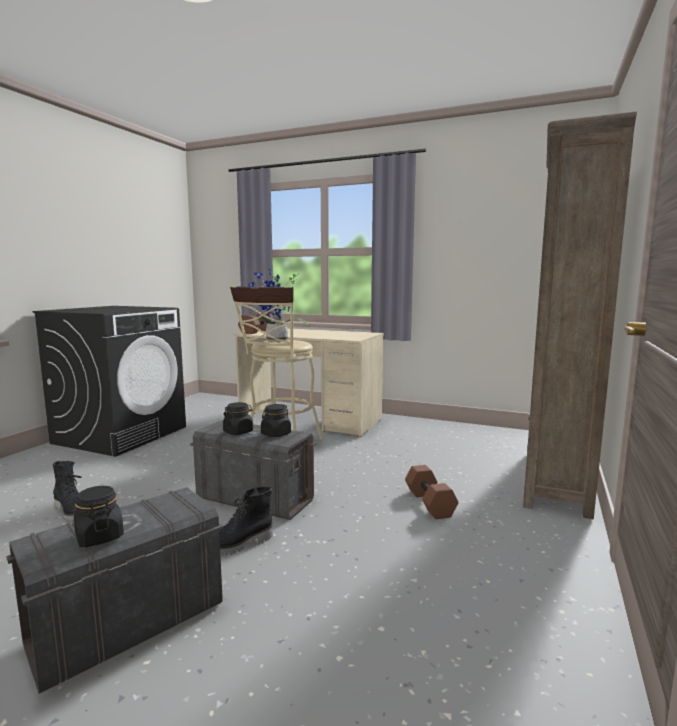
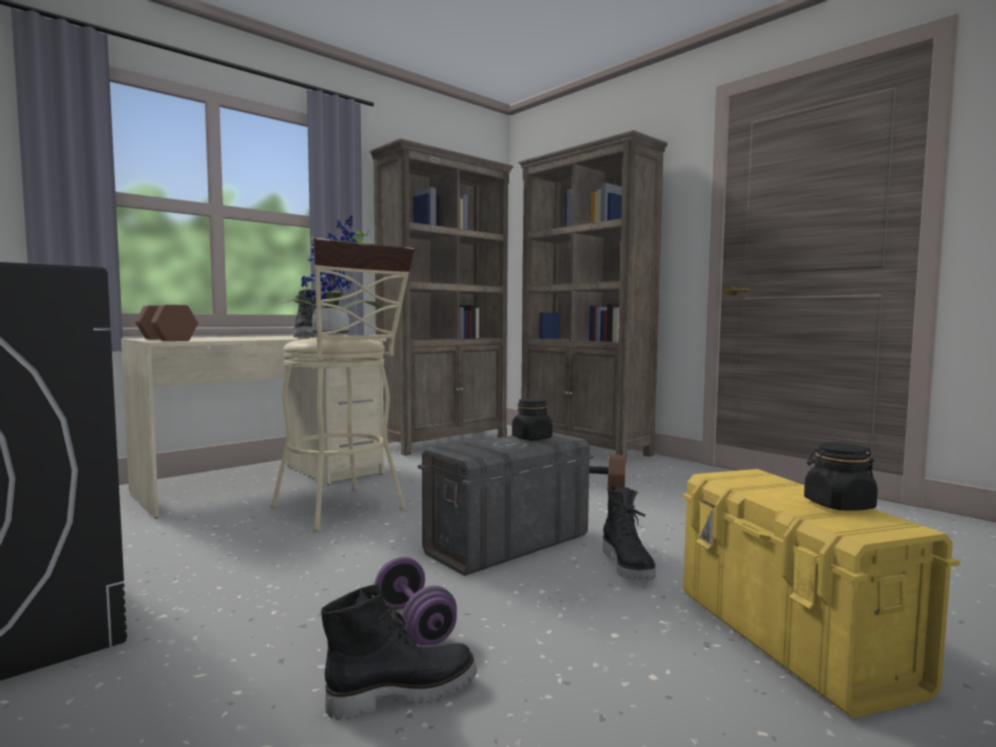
camera: 65 degrees left, 5 degrees down
grey storage box [6,487,223,694] -> yellow storage box [682,469,960,719]
black jar [223,402,253,435] -> none
none -> black boot [294,289,316,337]
none -> brown bookcase [370,138,513,456]
none -> purple dumbbell [375,557,457,645]

